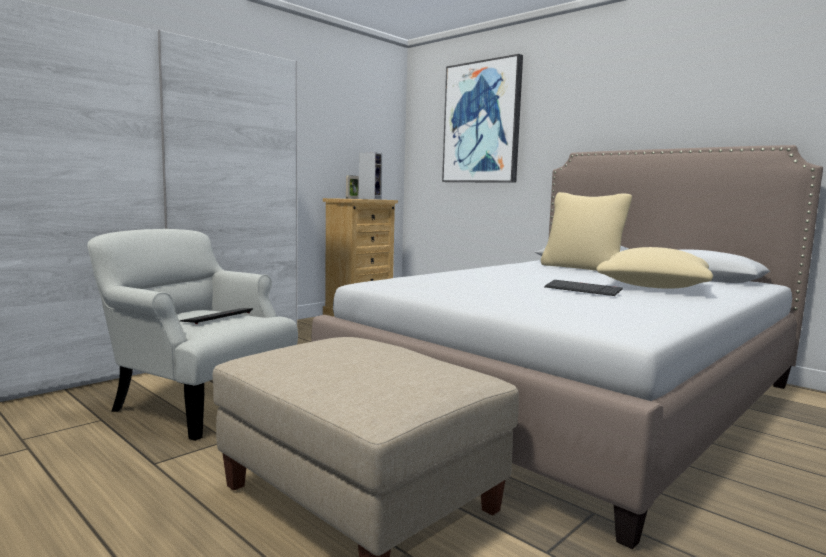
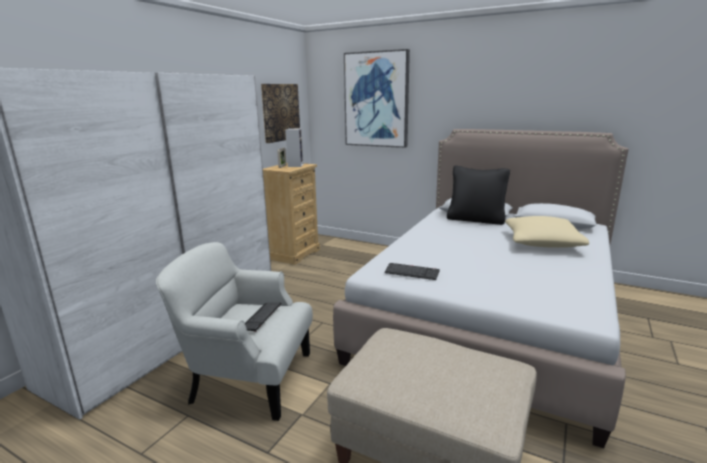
camera: 15 degrees left, 10 degrees up
beige pillow [541,192,632,271] -> black pillow [447,165,510,225]
keyboard [544,280,623,296] -> keyboard moved to [384,263,440,280]
none -> picture [261,84,300,143]

